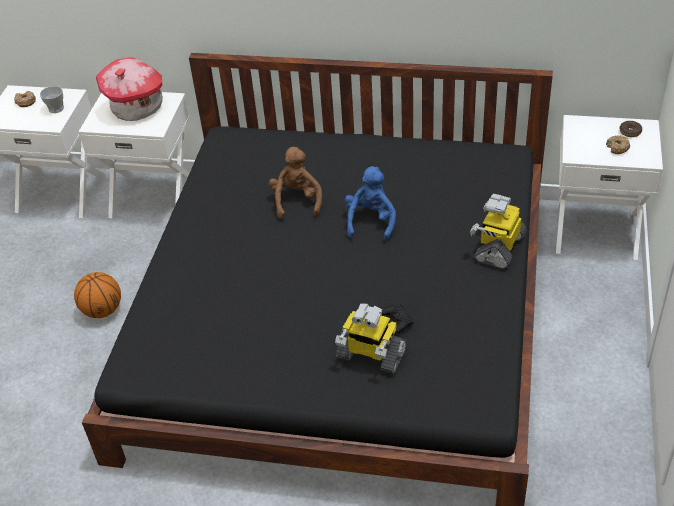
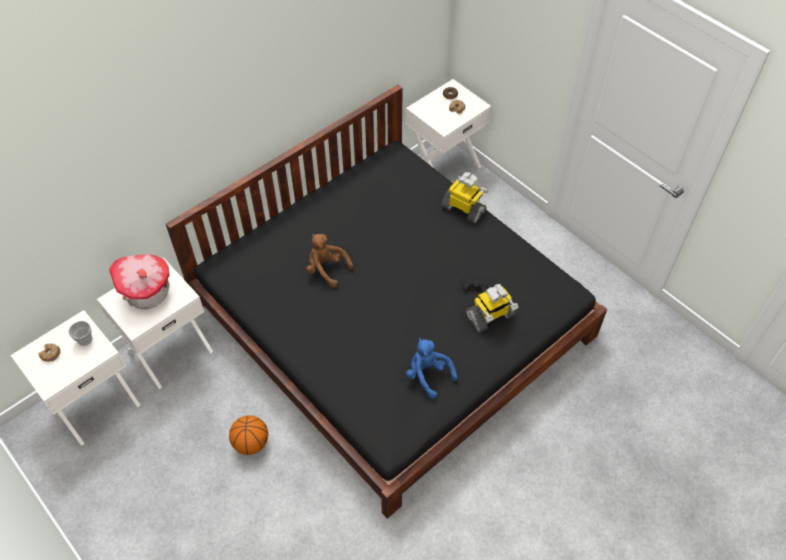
camera: 55 degrees left, 10 degrees up
blue plush toy [345,166,396,241] -> blue plush toy moved to [406,338,457,399]
toy robot [470,194,526,269] -> toy robot turned 150 degrees clockwise [441,172,488,223]

